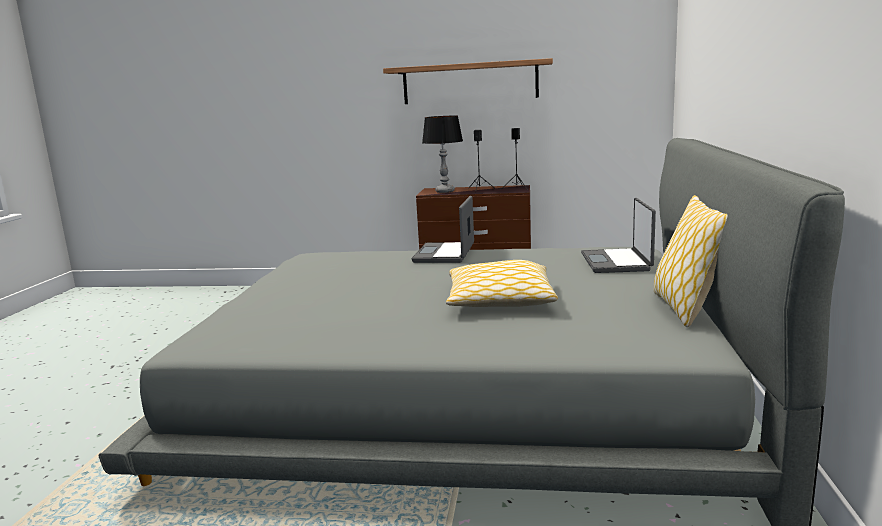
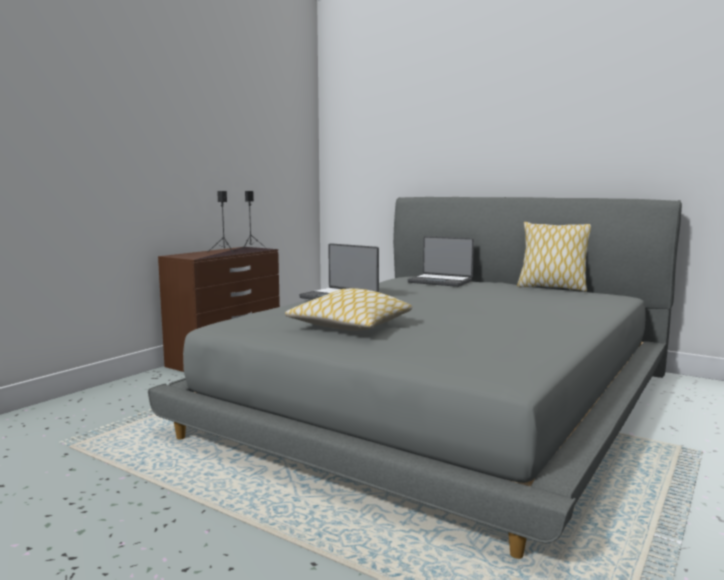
camera: 65 degrees left, 5 degrees down
shelf [383,58,553,104] -> none
table lamp [422,115,463,193] -> none
pillow [446,260,558,307] -> pillow moved to [285,288,412,330]

